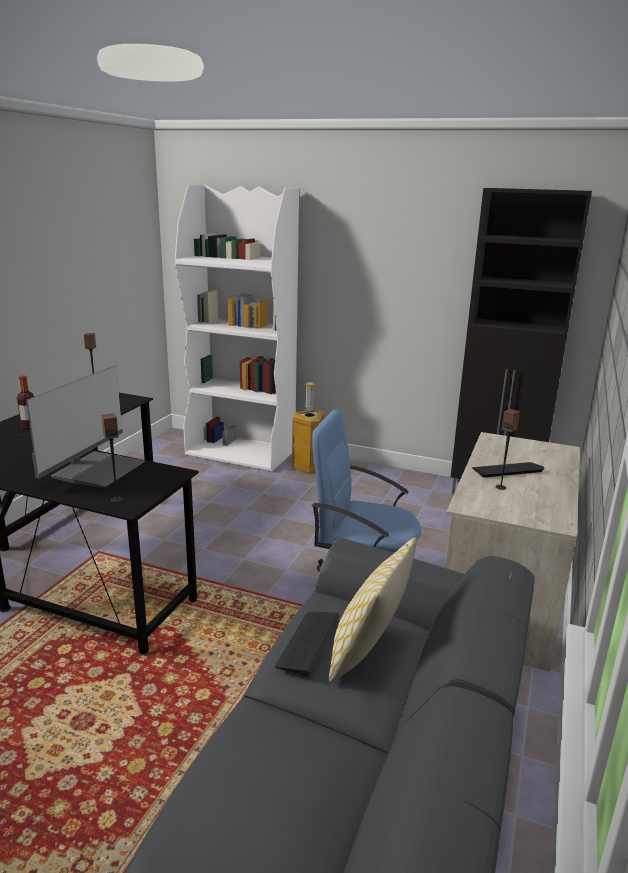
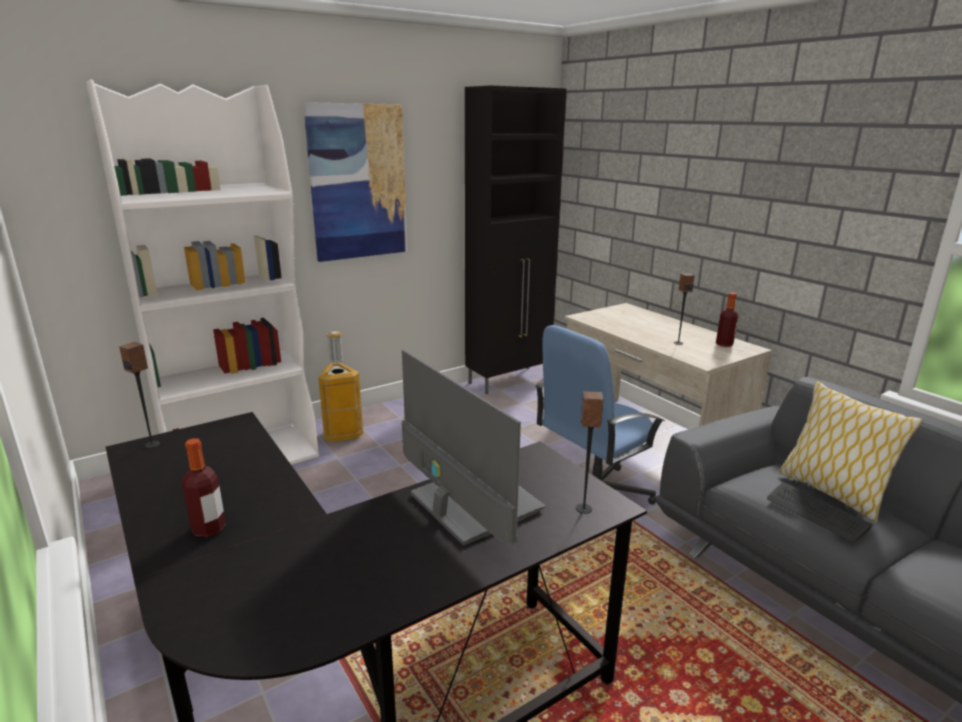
camera: 55 degrees left, 0 degrees up
keyboard [472,462,545,477] -> none
none -> picture [303,102,407,262]
none -> bottle [716,293,738,347]

